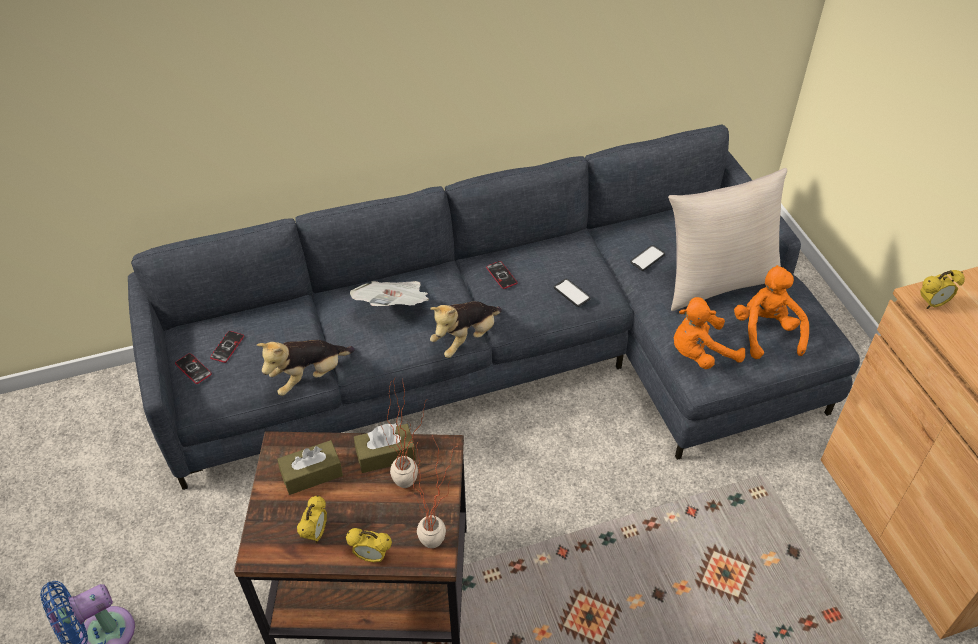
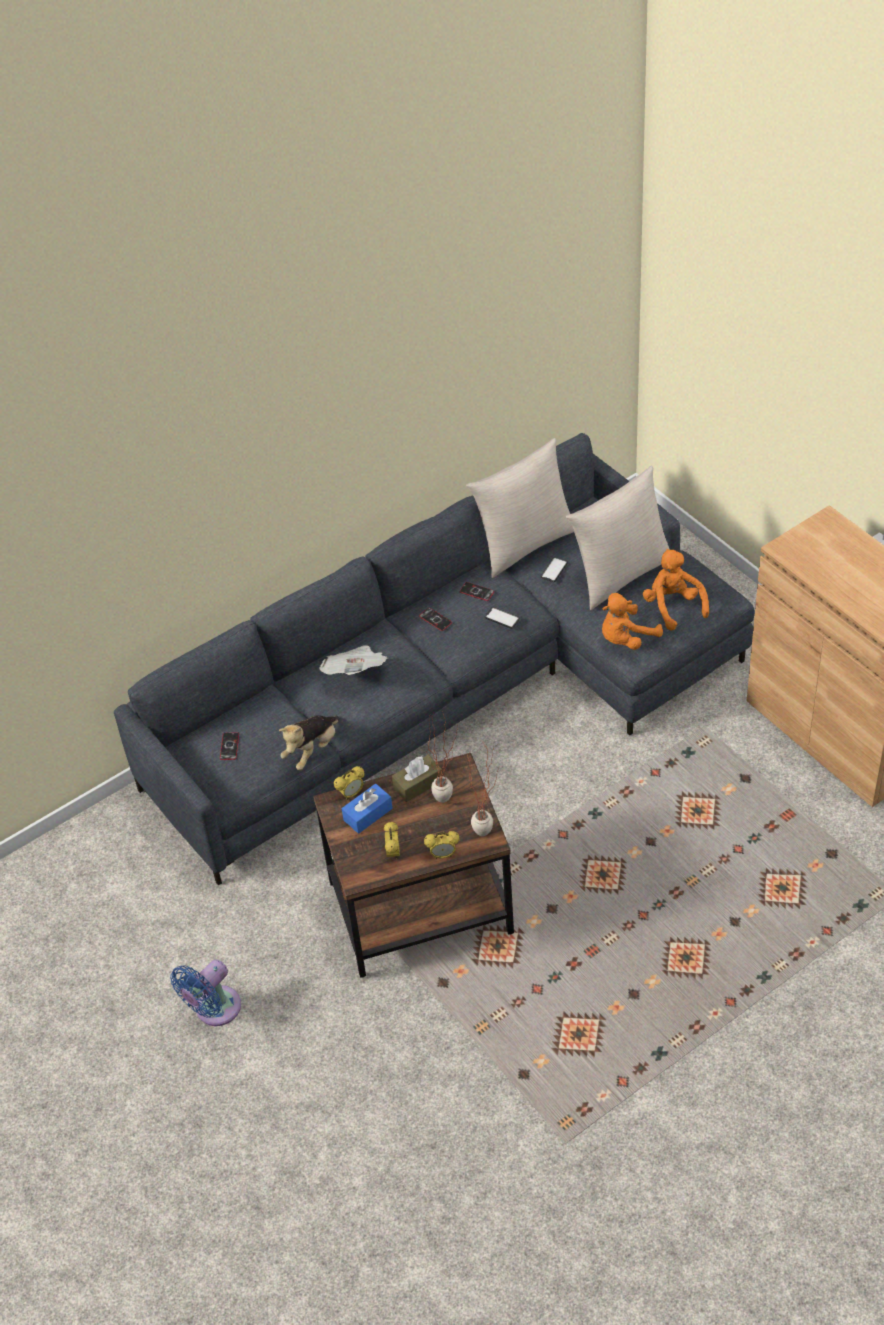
camera: 15 degrees left, 0 degrees up
phone [175,353,212,384] -> phone moved to [460,582,494,601]
brown tissue box [277,440,343,495] -> blue tissue box [342,784,393,834]
plush toy [430,301,502,358] -> none
alarm clock [920,270,965,309] -> alarm clock moved to [334,766,365,800]
none -> beige pillow [466,438,574,578]

